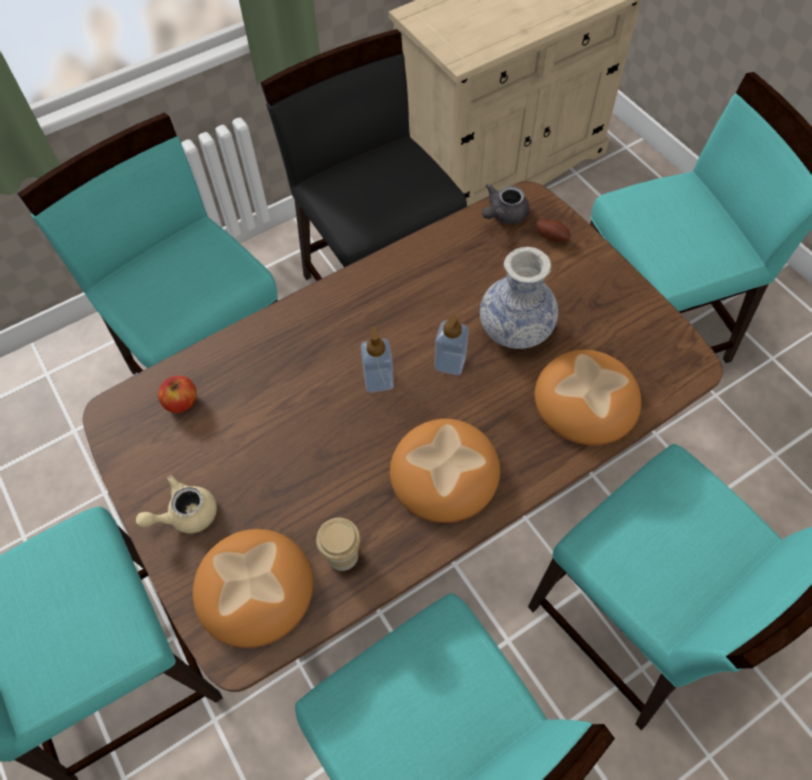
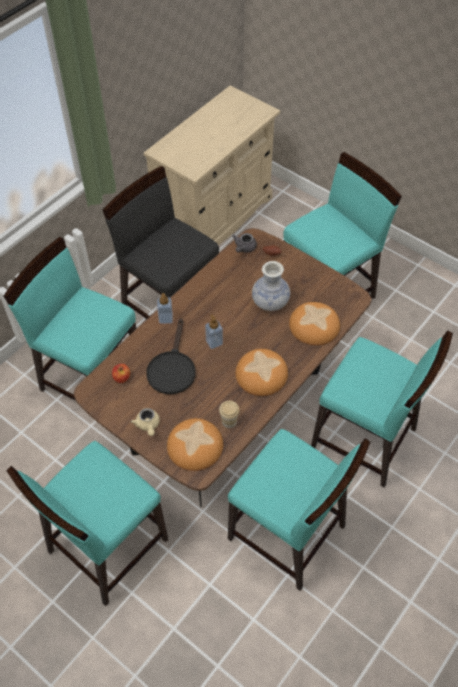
camera: 20 degrees left, 5 degrees down
beige teapot [136,475,217,533] -> beige teapot turned 60 degrees counterclockwise [130,408,160,436]
soap dispenser [435,314,469,375] -> soap dispenser moved to [157,293,173,324]
none -> black frying pan [146,318,196,394]

